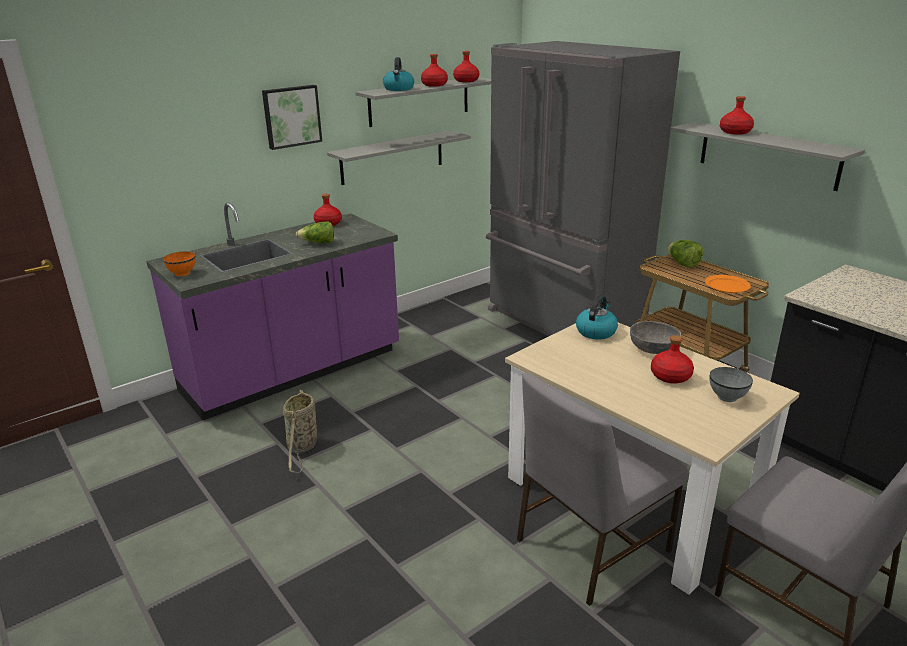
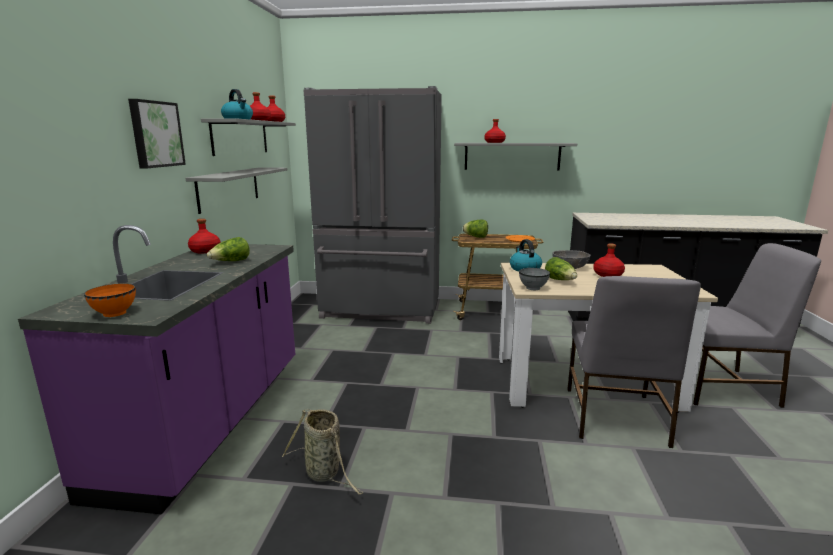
camera: 45 degrees left, 10 degrees down
grey bowl [709,367,753,402] -> grey bowl moved to [519,268,550,290]
none -> lettuce [545,257,577,280]

